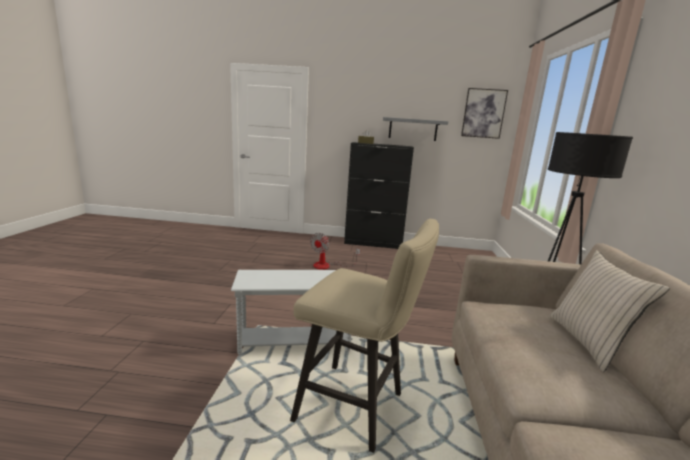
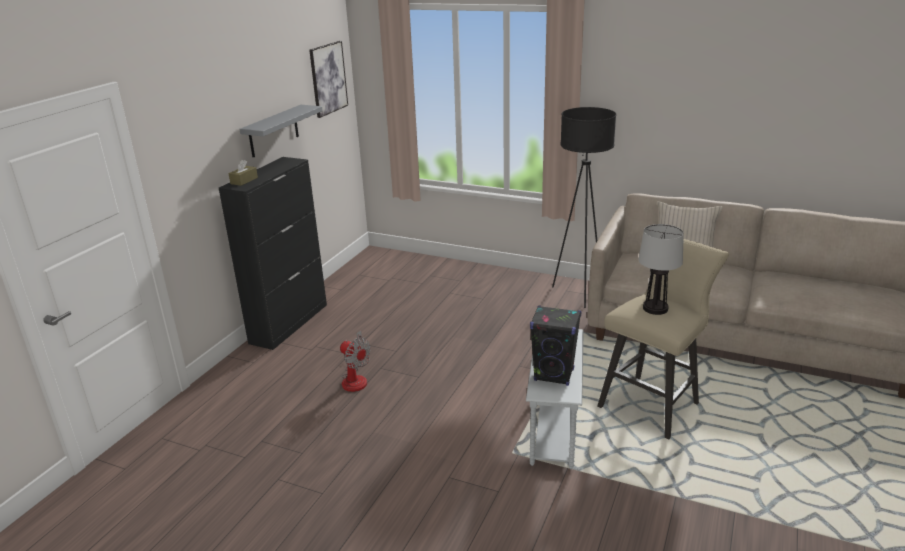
camera: 70 degrees left, 10 degrees up
none -> black speaker [530,306,581,386]
none -> table lamp [638,224,684,315]

